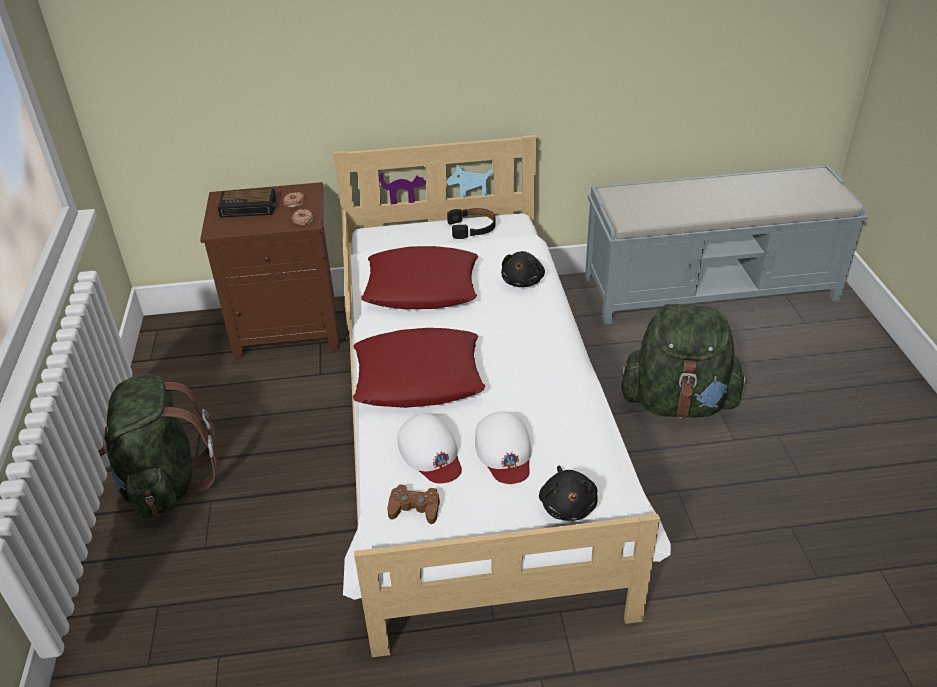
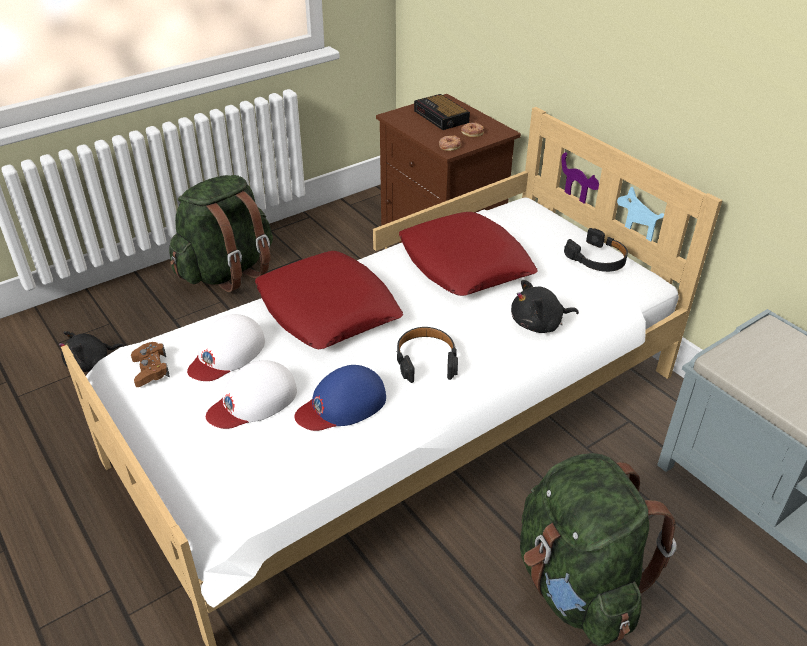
camera: 60 degrees right, 0 degrees up
black plush toy [539,466,598,521] -> black plush toy moved to [59,331,125,372]
none -> blue cap [294,365,386,431]
none -> black headphones [397,327,458,383]

